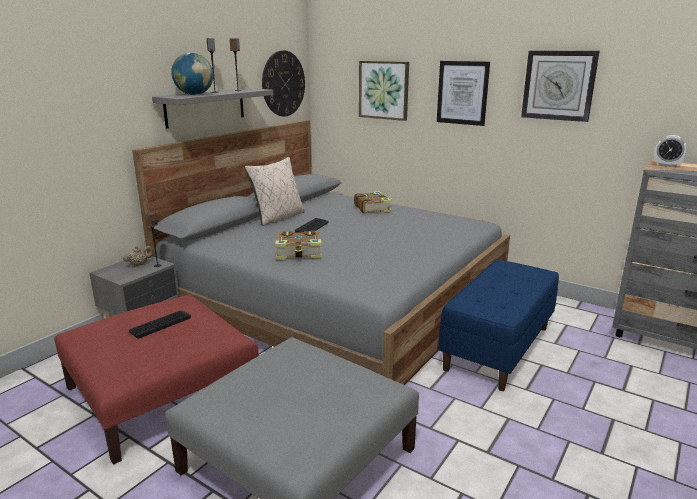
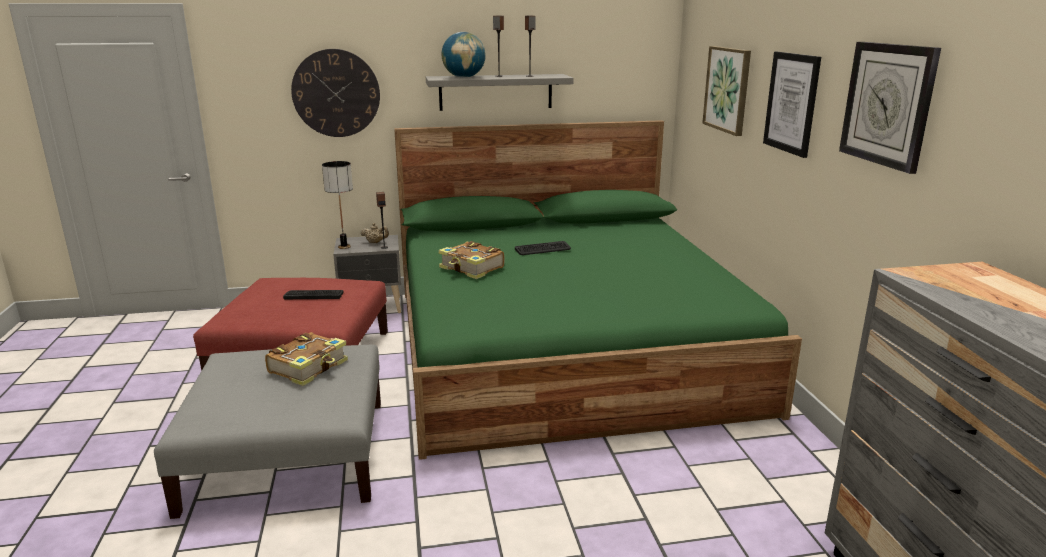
camera: 45 degrees right, 0 degrees up
grey bed [132,120,510,385] -> green bed [394,120,802,460]
beige pillow [245,157,305,226] -> none
wall clock [262,50,305,116] -> wall clock moved to [291,49,380,137]
book [354,191,392,214] -> book moved to [265,332,348,386]
blue bench [438,259,559,391] -> none
alarm clock [654,135,687,167] -> none
none -> table lamp [322,161,353,249]

